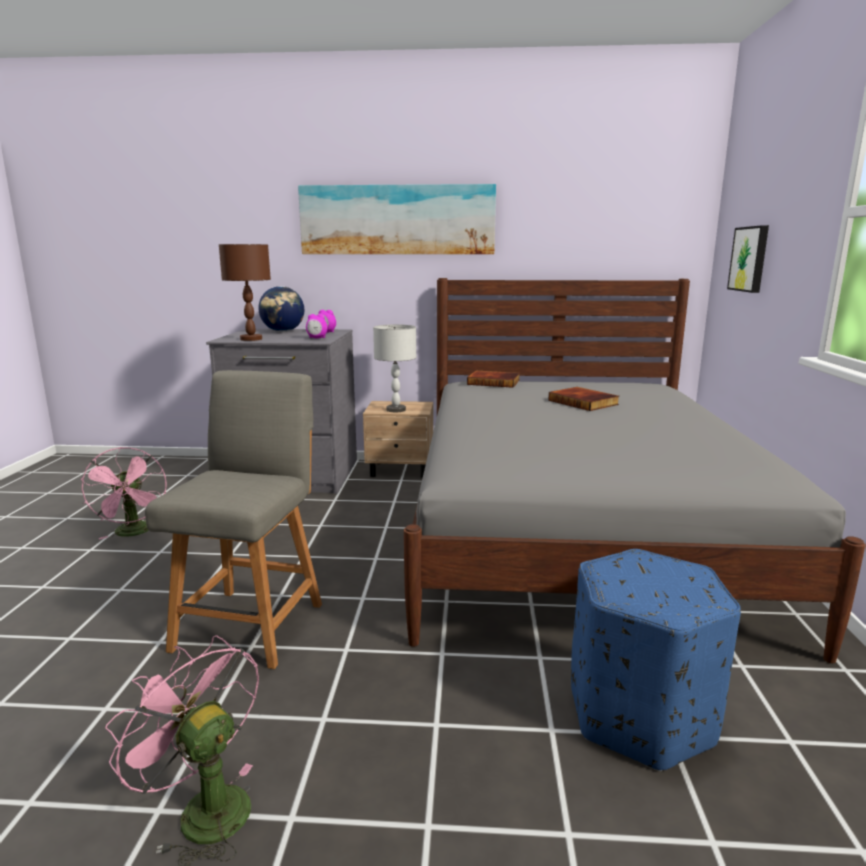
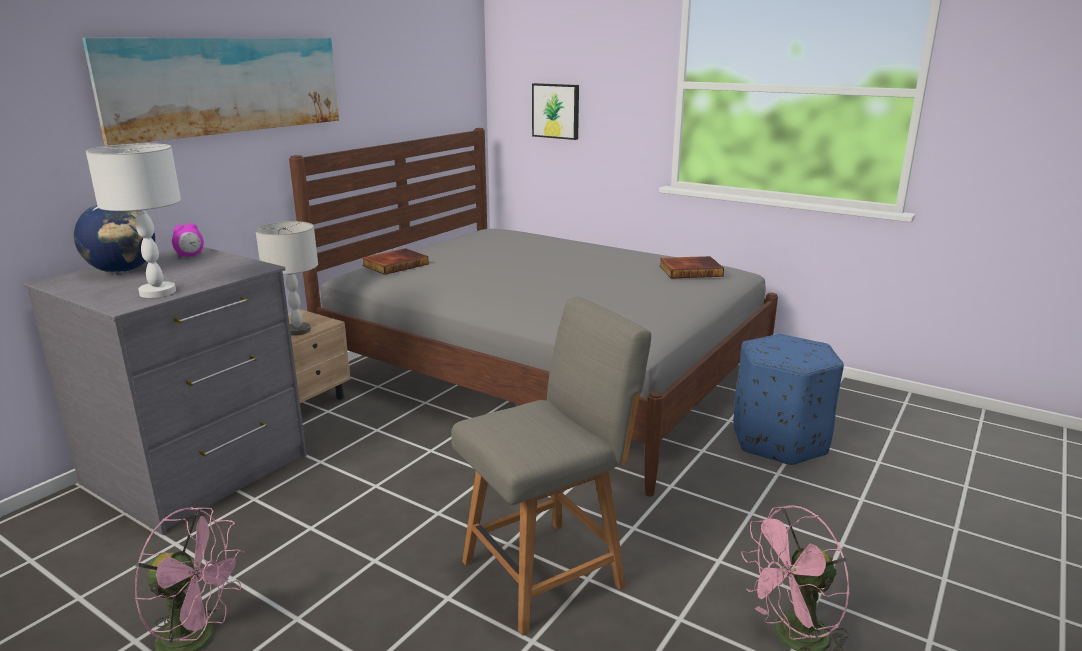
camera: 60 degrees left, 5 degrees up
grey chair [145,370,322,669] -> grey chair turned 105 degrees clockwise [451,297,651,635]
brown table lamp [219,244,271,341] -> white table lamp [86,143,181,298]
alarm clock [306,314,327,338] -> none
book [548,387,620,411] -> book moved to [660,256,724,278]

